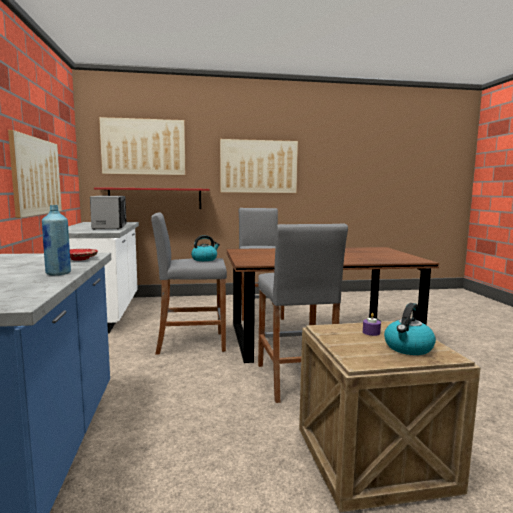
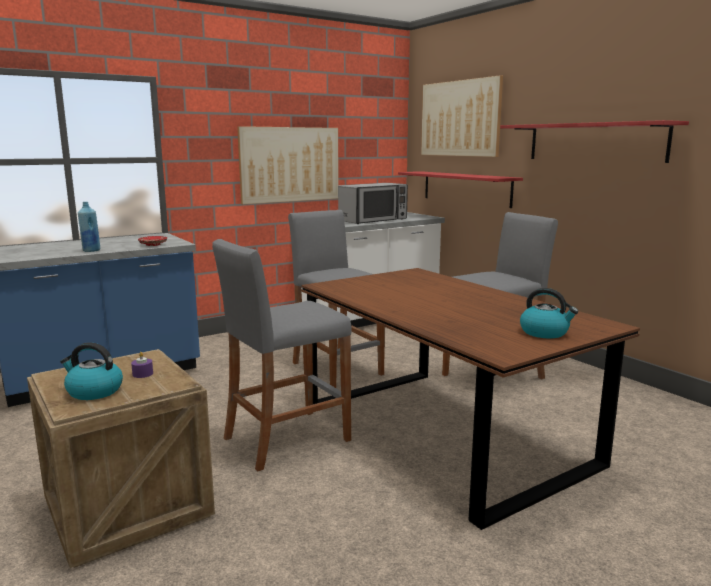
camera: 65 degrees right, 5 degrees up
kettle [191,235,220,261] -> kettle moved to [520,288,578,338]
picture [220,139,298,193] -> red shelf [500,120,689,163]

